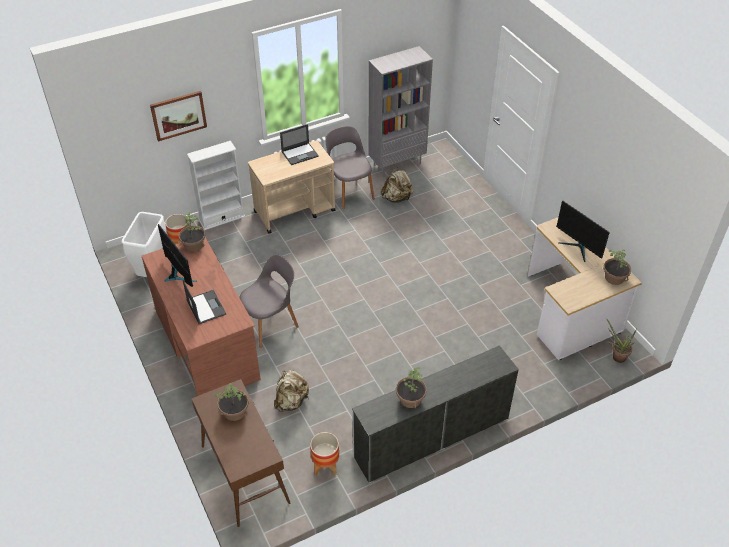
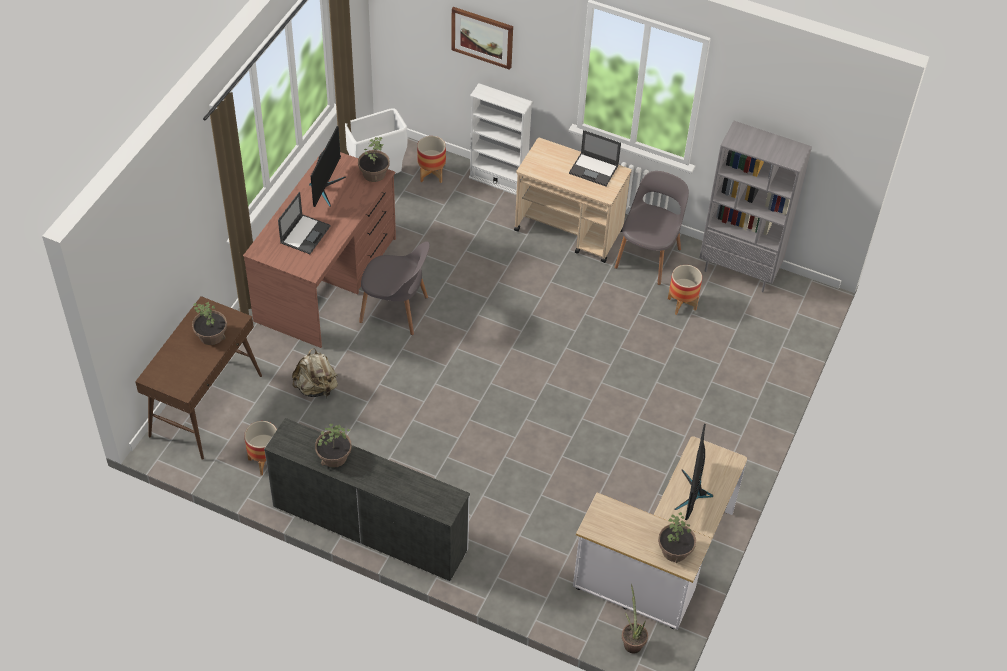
camera: 50 degrees right, 5 degrees up
beige backpack [381,167,414,203] -> planter [668,265,702,315]

